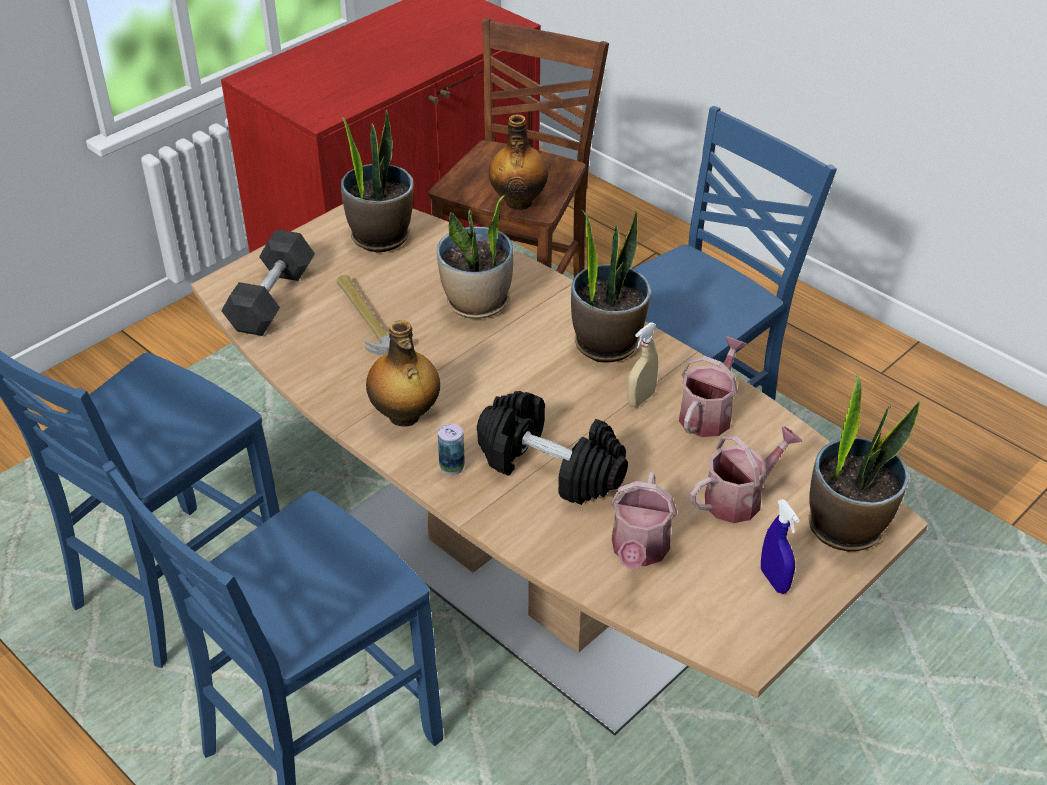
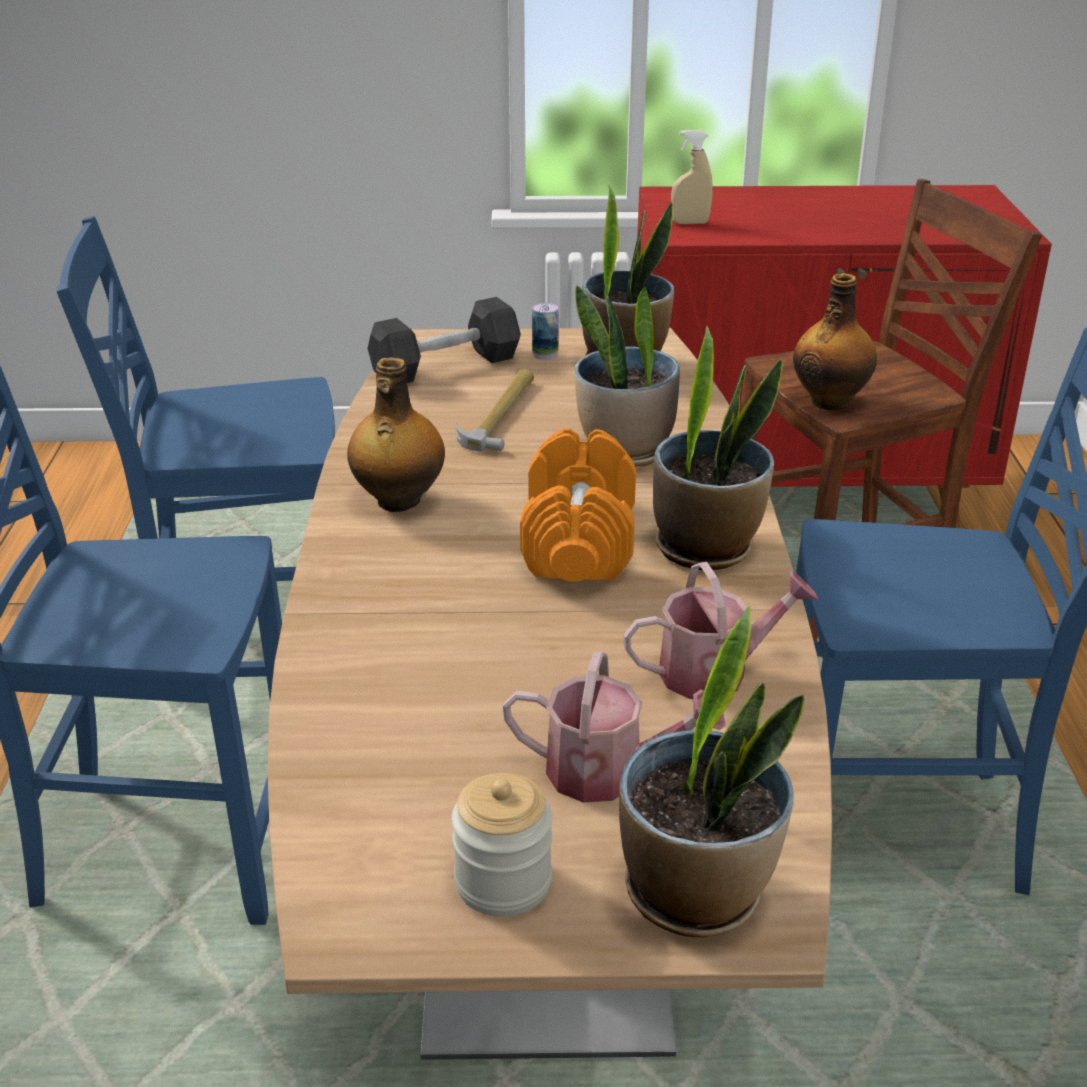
camera: 45 degrees right, 10 degrees down
can [438,424,465,476] -> can moved to [532,303,559,360]
black dumbbell [477,391,628,505] -> none
watering can [611,472,677,569] -> none
beige spray bottle [627,323,658,407] -> beige spray bottle moved to [671,130,713,224]
blue spray bottle [761,499,800,594] -> jar [451,773,552,917]
none -> orange dumbbell [520,428,636,582]

